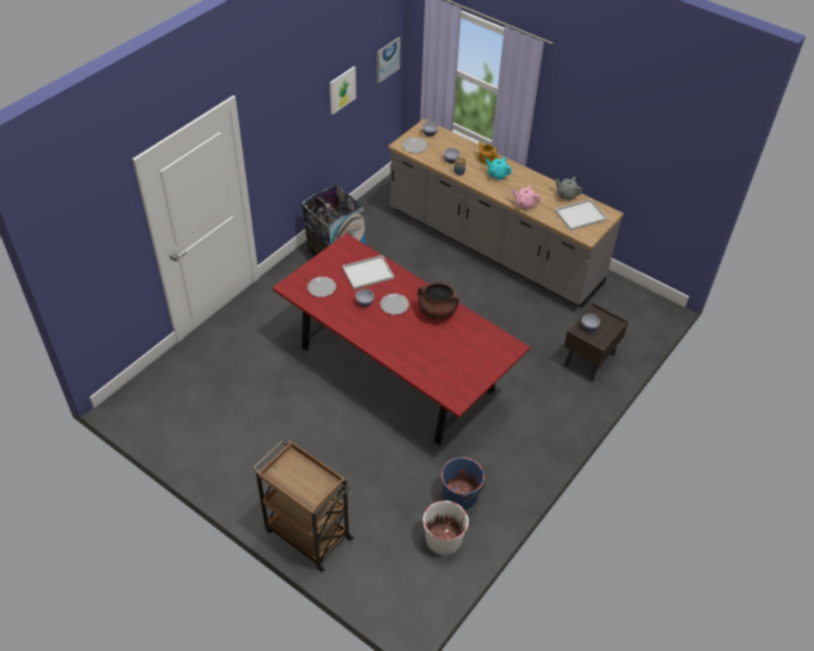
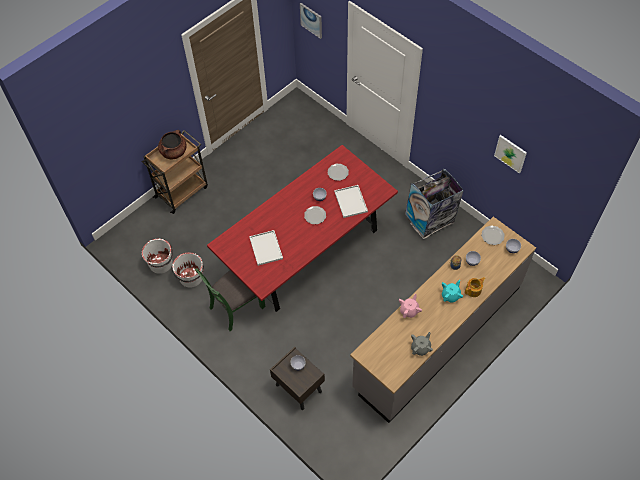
camera: 100 degrees right, 10 degrees up
picture [377,37,401,84] -> picture moved to [300,3,322,39]
brown cooking pot [418,283,459,320] -> brown cooking pot moved to [158,130,186,159]
blue bucket [441,457,485,510] -> white bucket [171,252,204,288]
white tray [555,199,607,231] -> white tray moved to [249,230,283,266]
none -> green chair [195,268,266,331]

